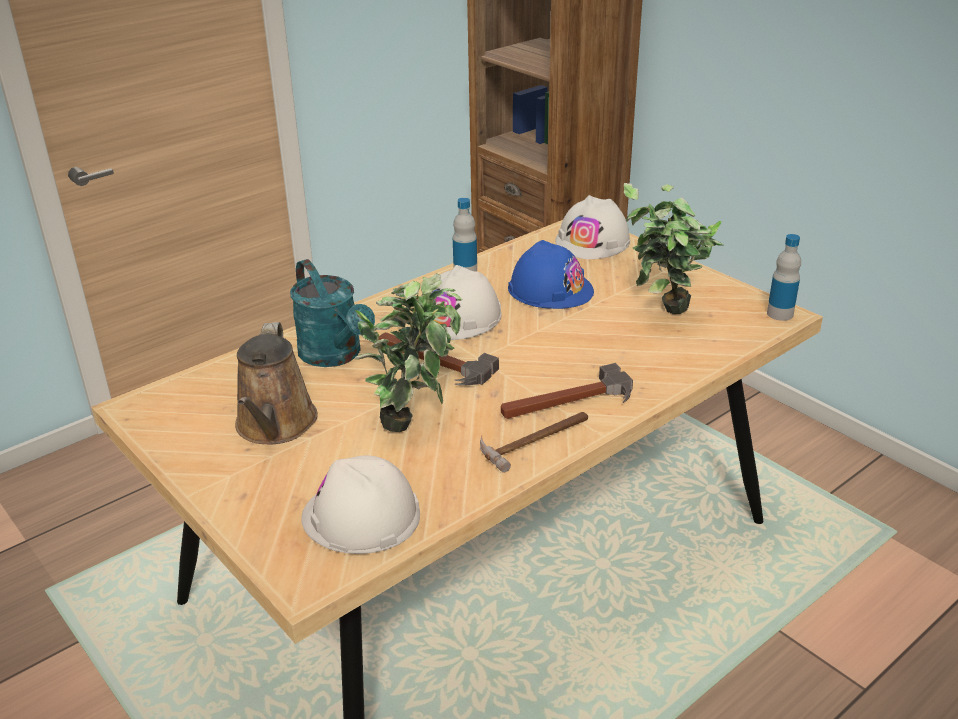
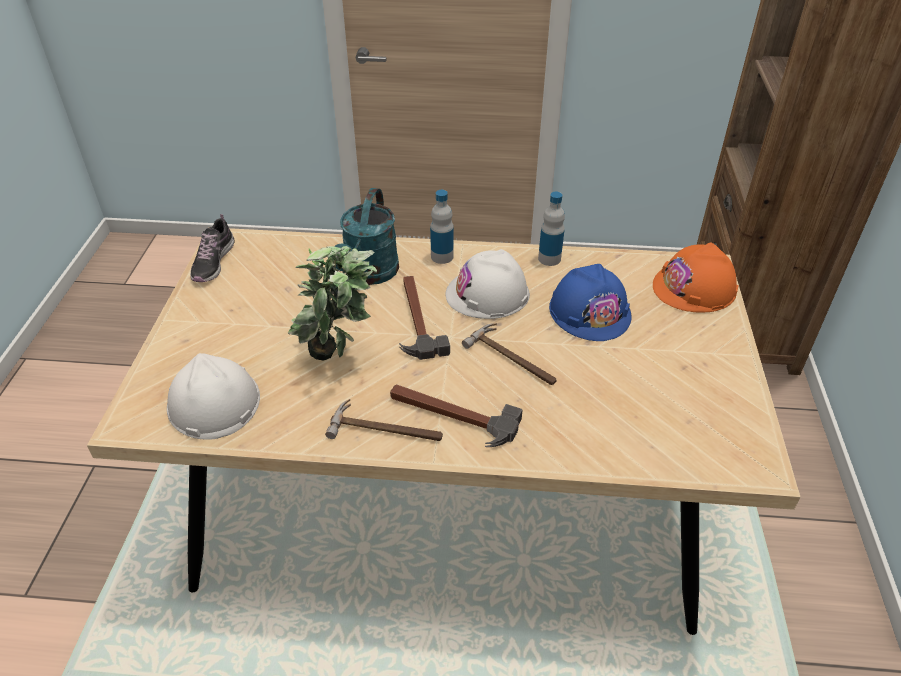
camera: 45 degrees right, 10 degrees up
brown watering can [235,322,318,444] -> none
white hard hat [555,195,630,259] -> orange hard hat [653,242,739,313]
potted plant [624,183,725,314] -> none
bottle [767,234,801,321] -> bottle moved to [430,190,454,264]
none -> shoe [190,214,235,282]
none -> hammer [462,323,557,385]

